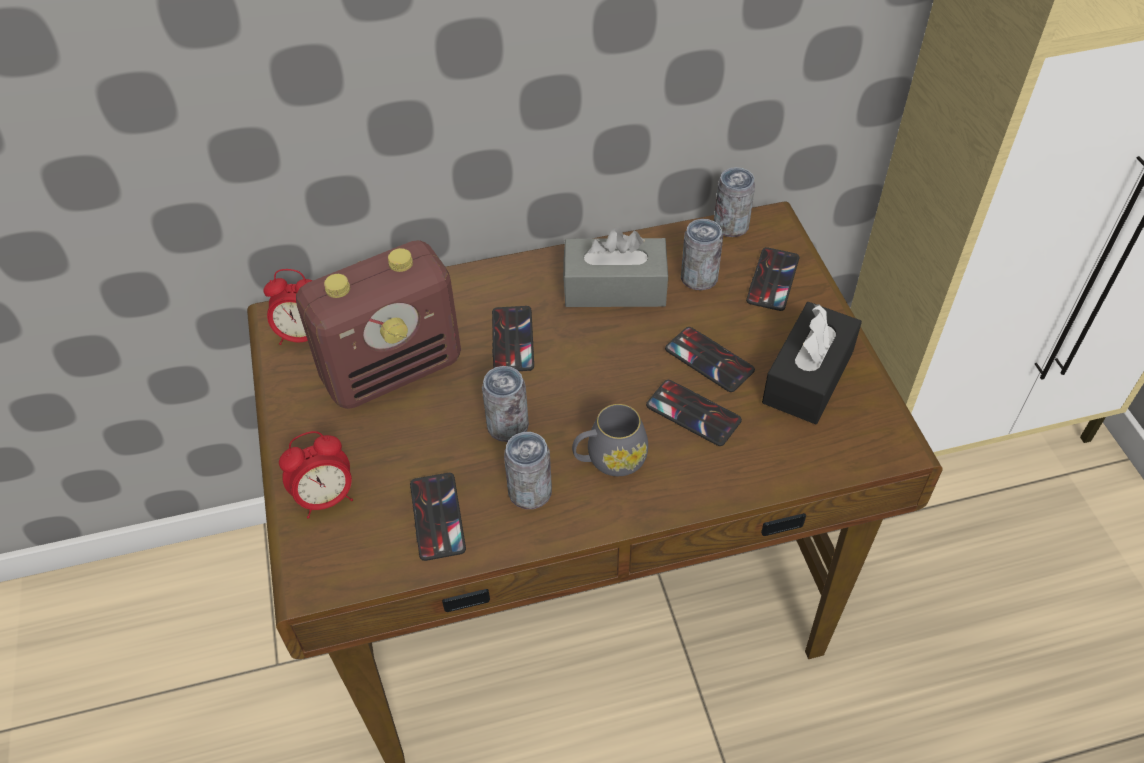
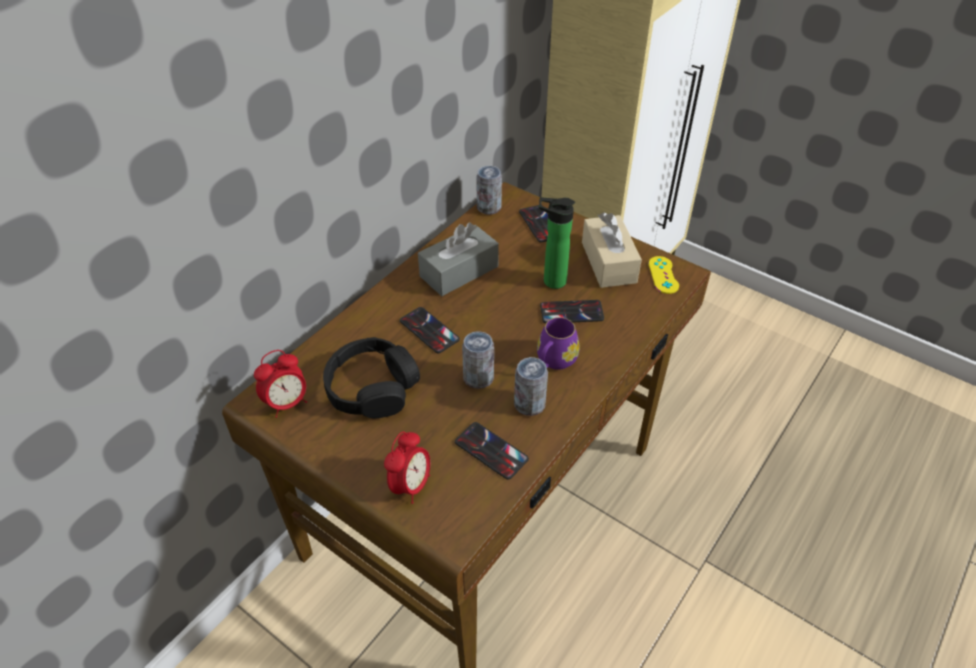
camera: 40 degrees left, 5 degrees down
radio [296,240,461,409] -> black headphones [323,337,420,418]
grey mug [572,404,648,476] -> purple mug [537,317,580,370]
phone [665,327,755,392] -> bottle [539,198,575,289]
can [681,219,723,290] -> none
black tissue box [762,302,862,424] -> beige tissue box [582,213,642,288]
none -> yellow game controller [648,256,679,294]

